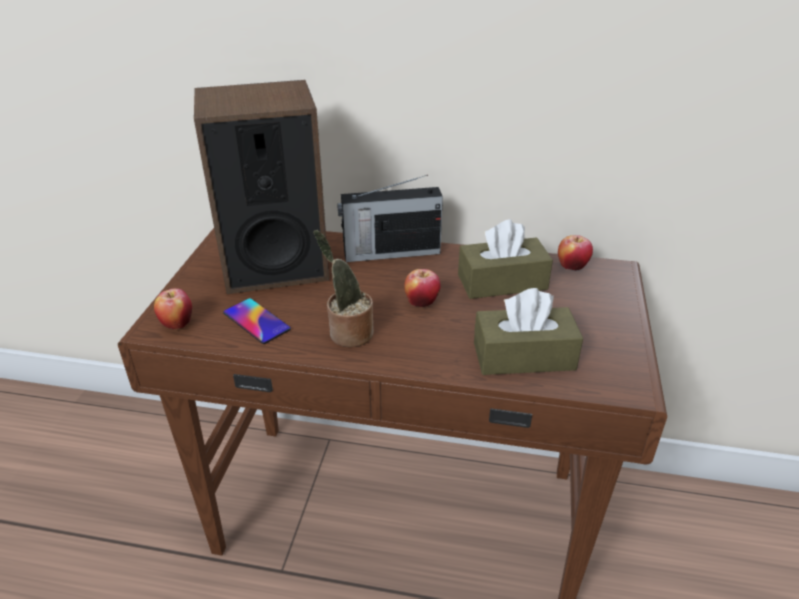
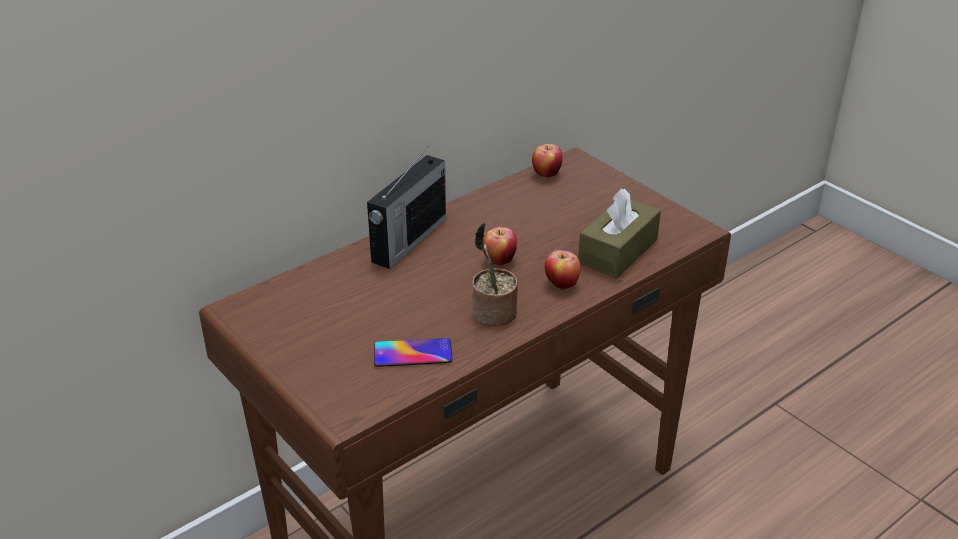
camera: 50 degrees left, 0 degrees up
apple [154,288,192,329] -> apple moved to [545,250,581,290]
speaker [194,80,329,294] -> none
brown tissue box [458,219,553,299] -> none

